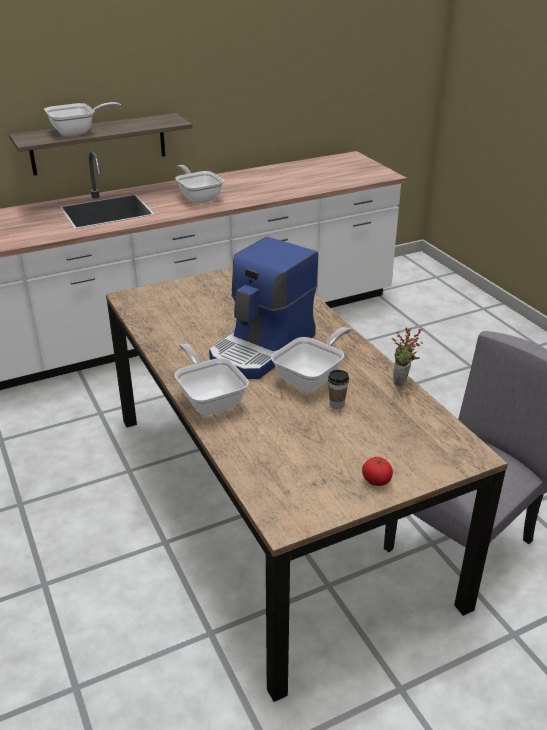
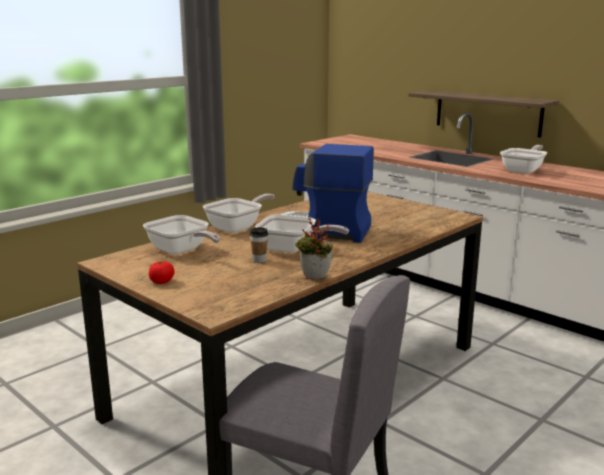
camera: 70 degrees right, 15 degrees down
frying pan [44,102,122,136] -> frying pan moved to [143,215,220,255]

